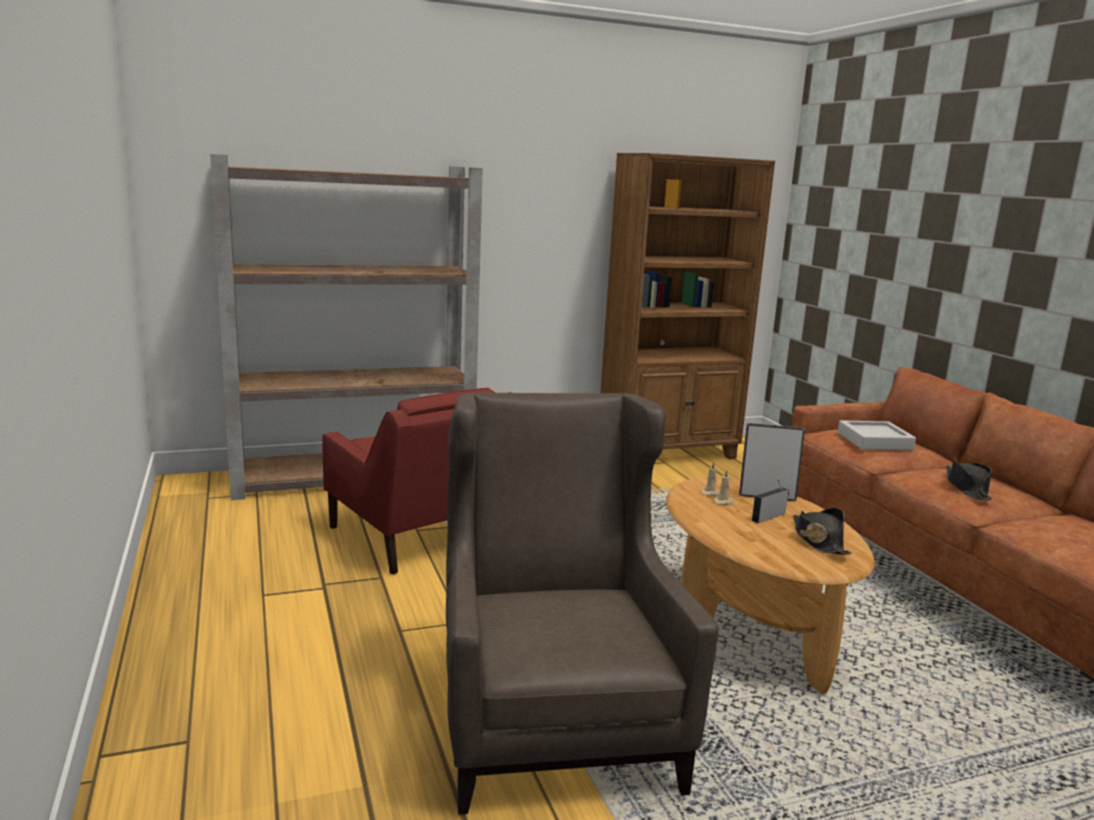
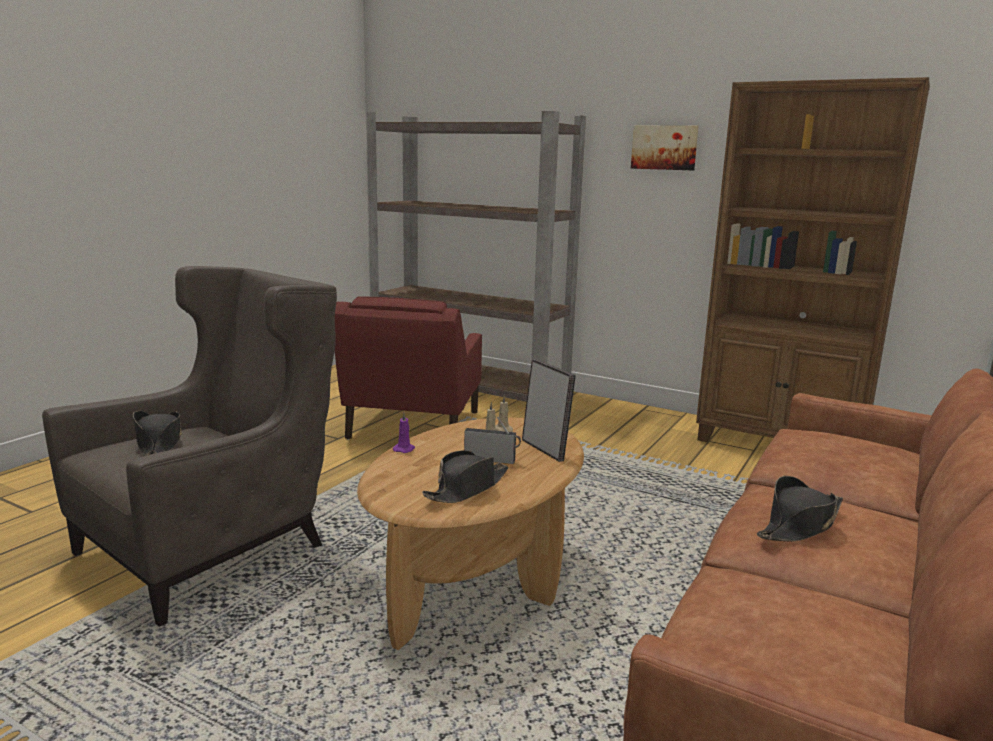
camera: 50 degrees right, 0 degrees up
grey tray [838,420,916,450] -> none
none -> black hat [133,411,182,456]
none -> purple candle [393,412,415,453]
none -> picture [631,125,699,170]

